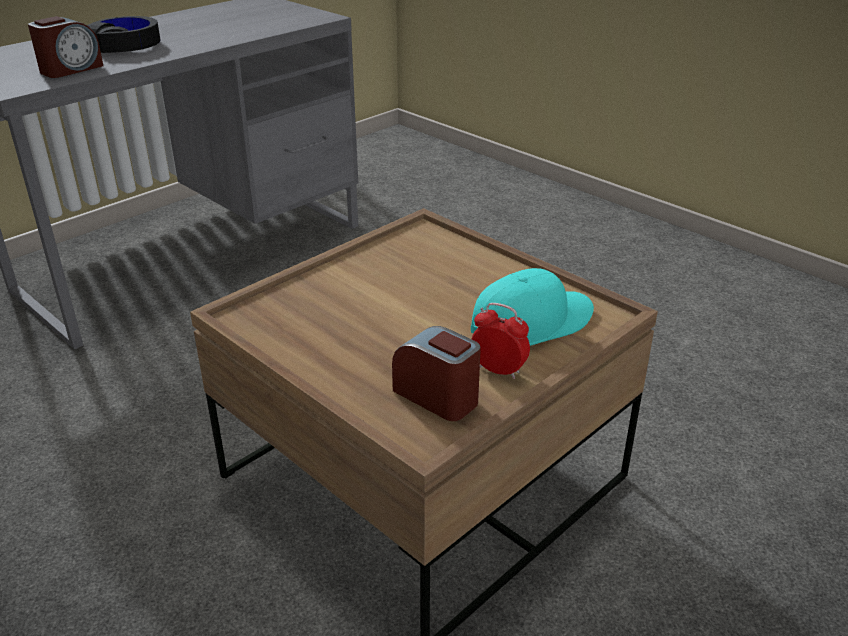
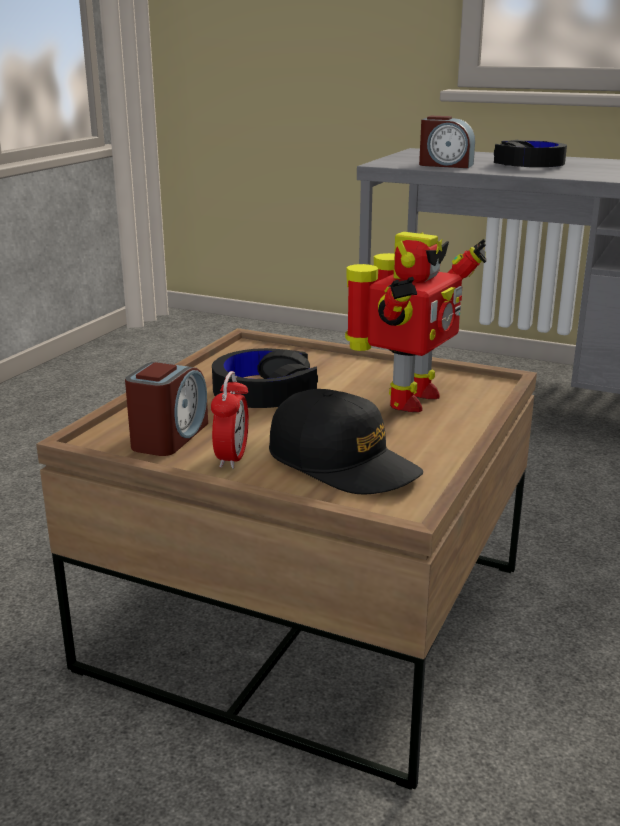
camera: 70 degrees right, 10 degrees down
turquoise cap [471,268,594,346] -> black cap [269,389,423,495]
none -> black headphones [212,348,318,408]
none -> toy robot [345,232,486,412]

